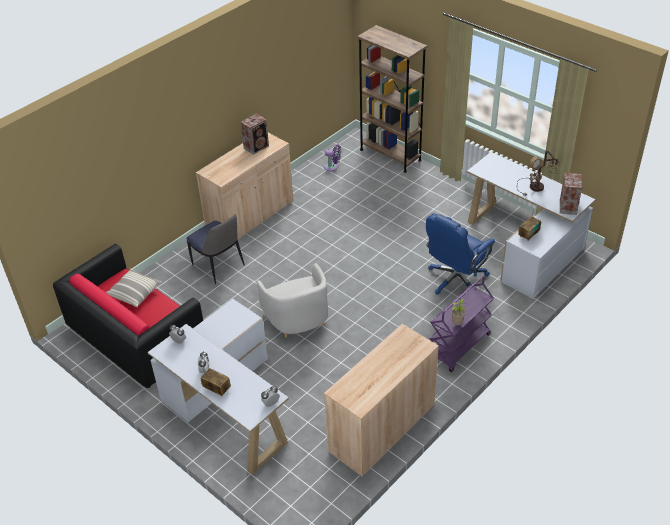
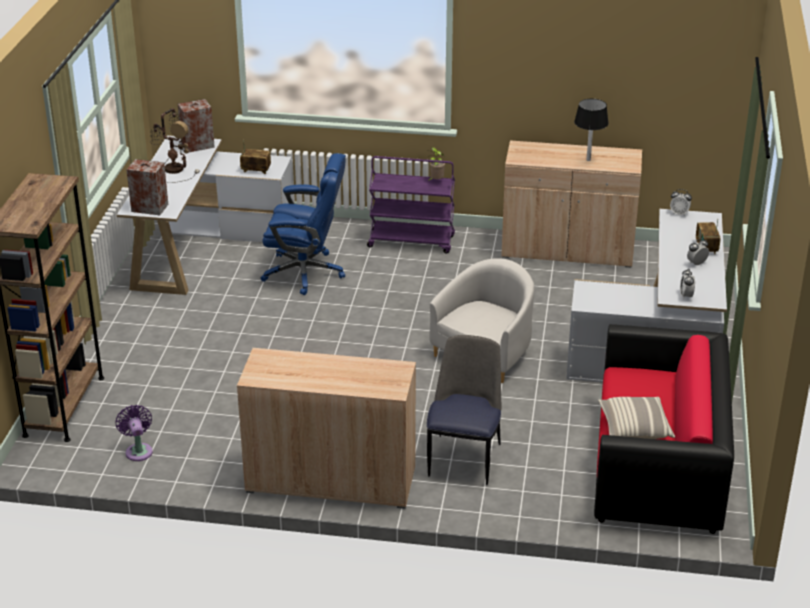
camera: 125 degrees left, 10 degrees down
speaker [241,113,269,155] -> speaker moved to [126,159,168,215]
none -> black table lamp [574,99,609,161]

